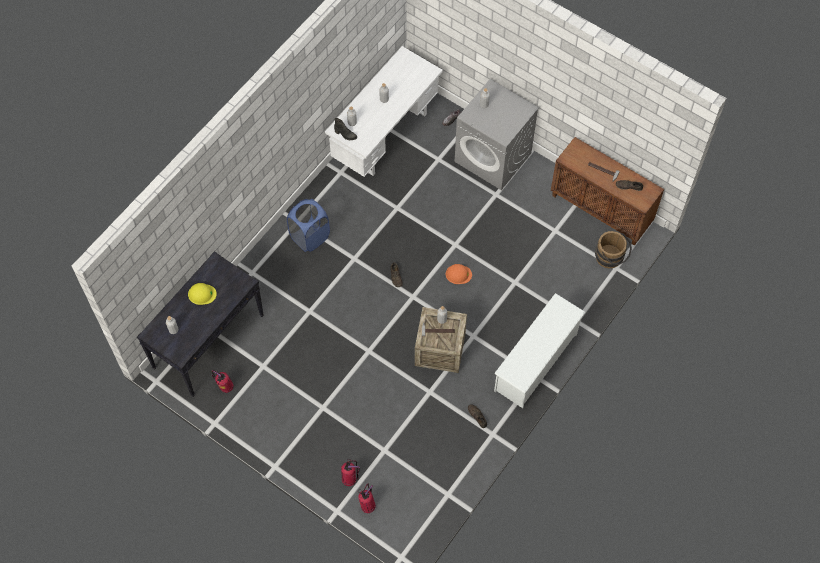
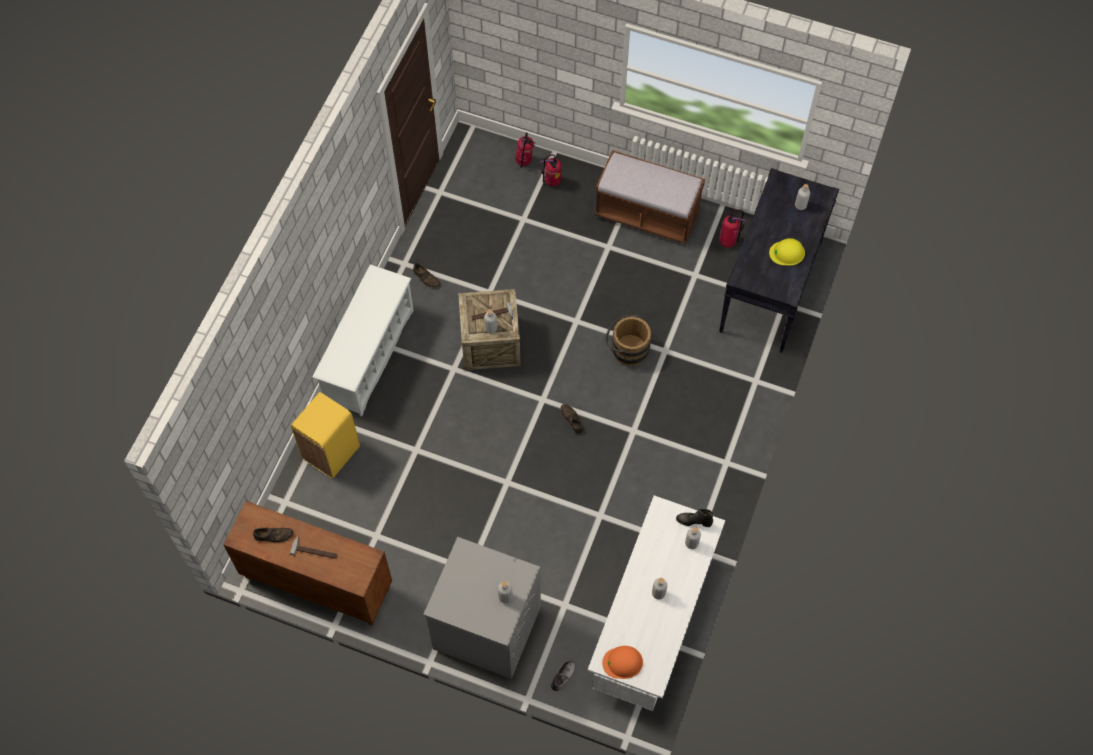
camera: 165 degrees right, 0 degrees up
blue laundry basket [287,199,330,252] -> none
orange hard hat [446,264,472,284] -> orange hard hat moved to [602,646,643,679]
brown bucket [595,231,632,269] -> brown bucket moved to [606,315,651,366]
none -> yellow trash can [291,392,360,479]
none -> brown bench [595,150,705,244]

